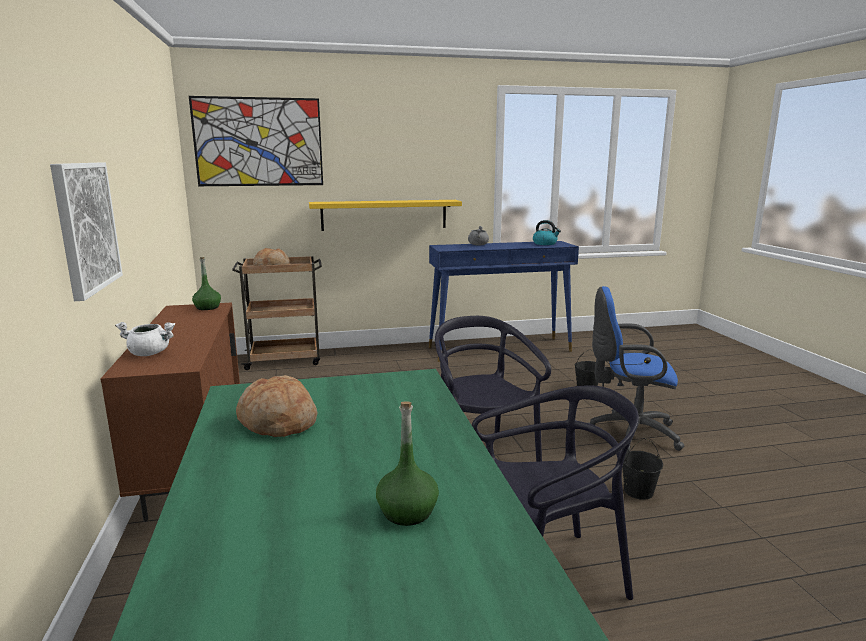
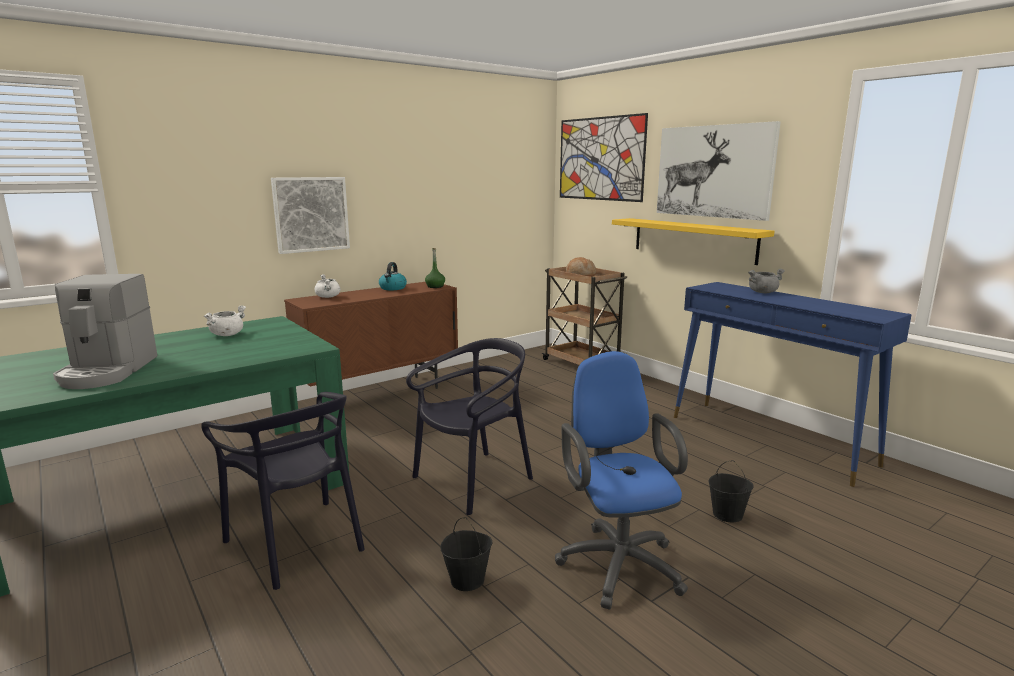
camera: 65 degrees right, 0 degrees up
bread [236,375,317,437] -> white cooking pot [204,305,246,336]
green bottle [376,401,439,526] -> coffee machine [53,274,157,389]
kettle [533,220,561,245] -> kettle moved to [379,262,407,290]
none -> picture [657,121,781,221]

